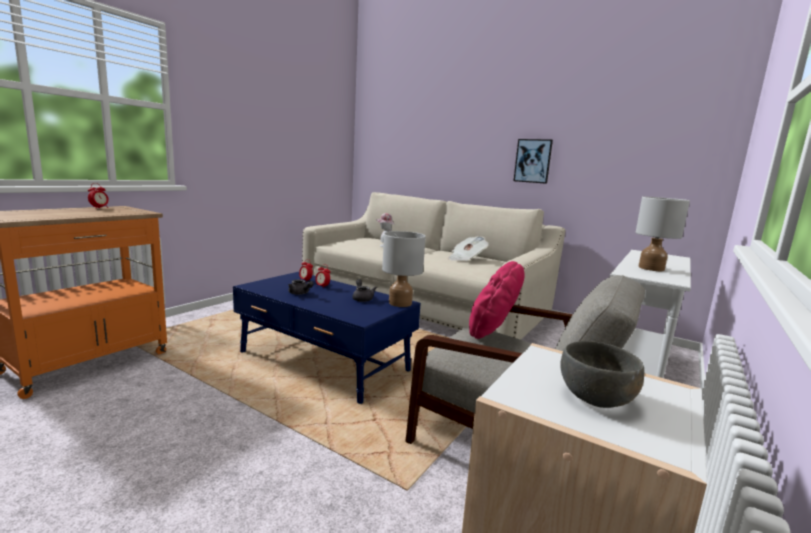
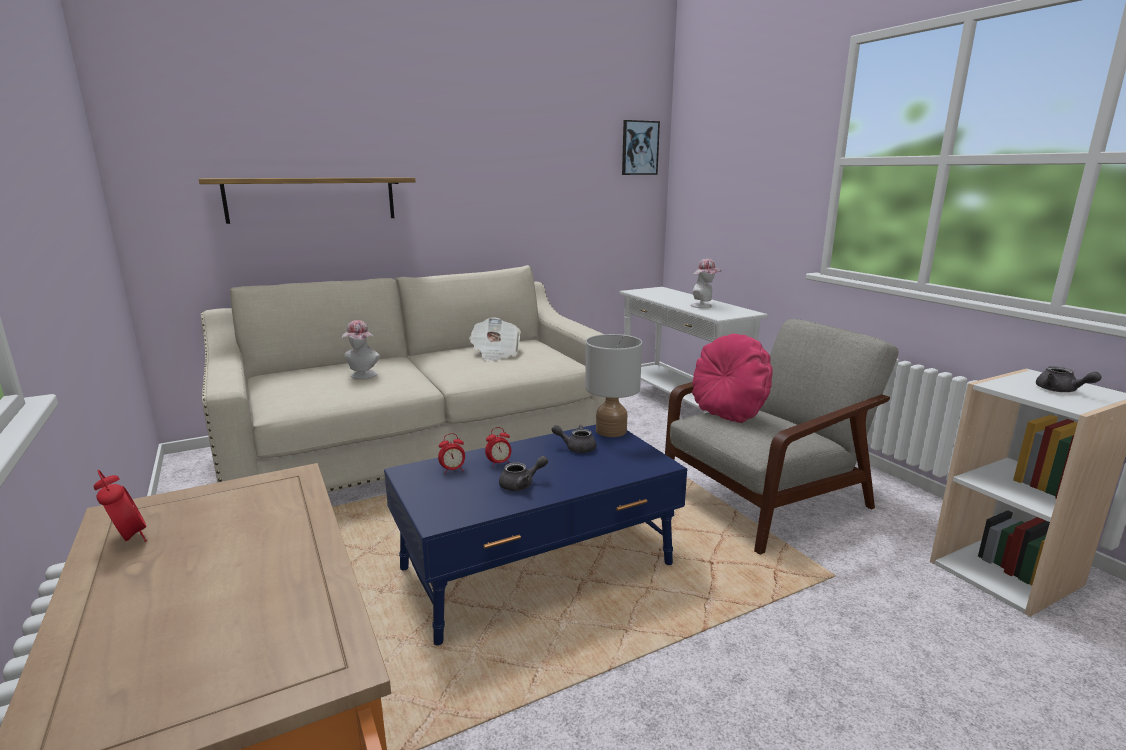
camera: 60 degrees left, 5 degrees up
picture [514,139,553,184] -> picture moved to [622,120,660,175]
grey bowl [560,341,644,408] -> grey teapot [1036,366,1102,392]
grey table lamp [635,197,690,271] -> hat [690,259,722,308]
none -> shelf [199,177,415,224]

